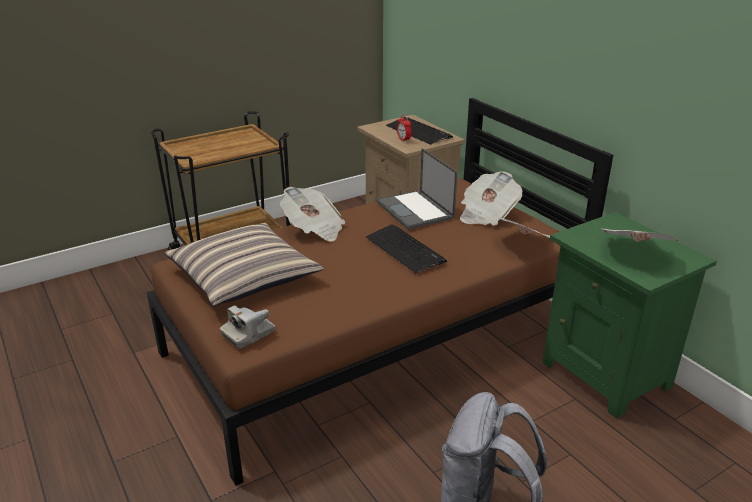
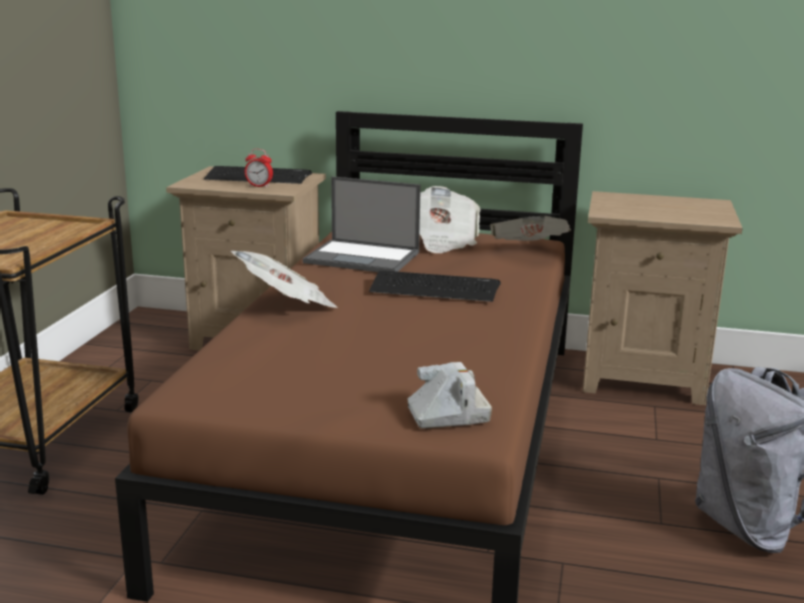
camera: 45 degrees left, 10 degrees down
pillow [165,223,323,306] -> none
camera [220,306,275,349] -> camera turned 105 degrees counterclockwise [407,362,492,428]
green nightstand [543,212,717,419] -> beige nightstand [583,191,743,405]
newspaper [602,229,678,242] -> none

